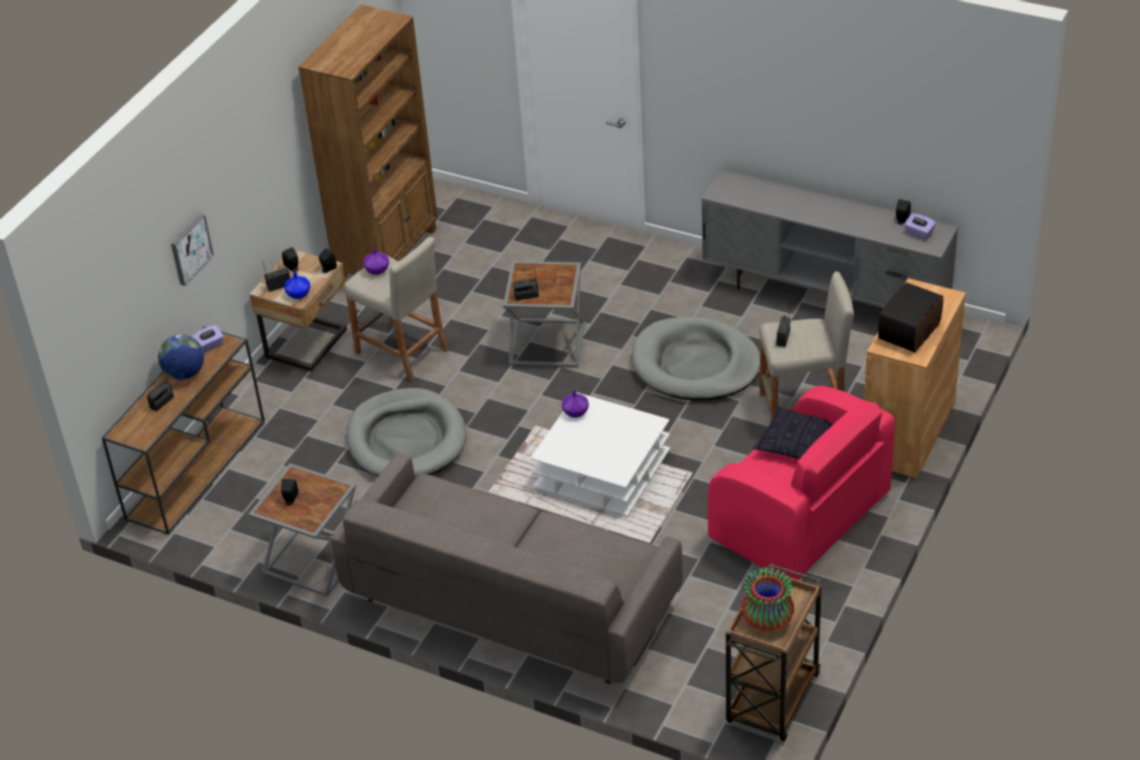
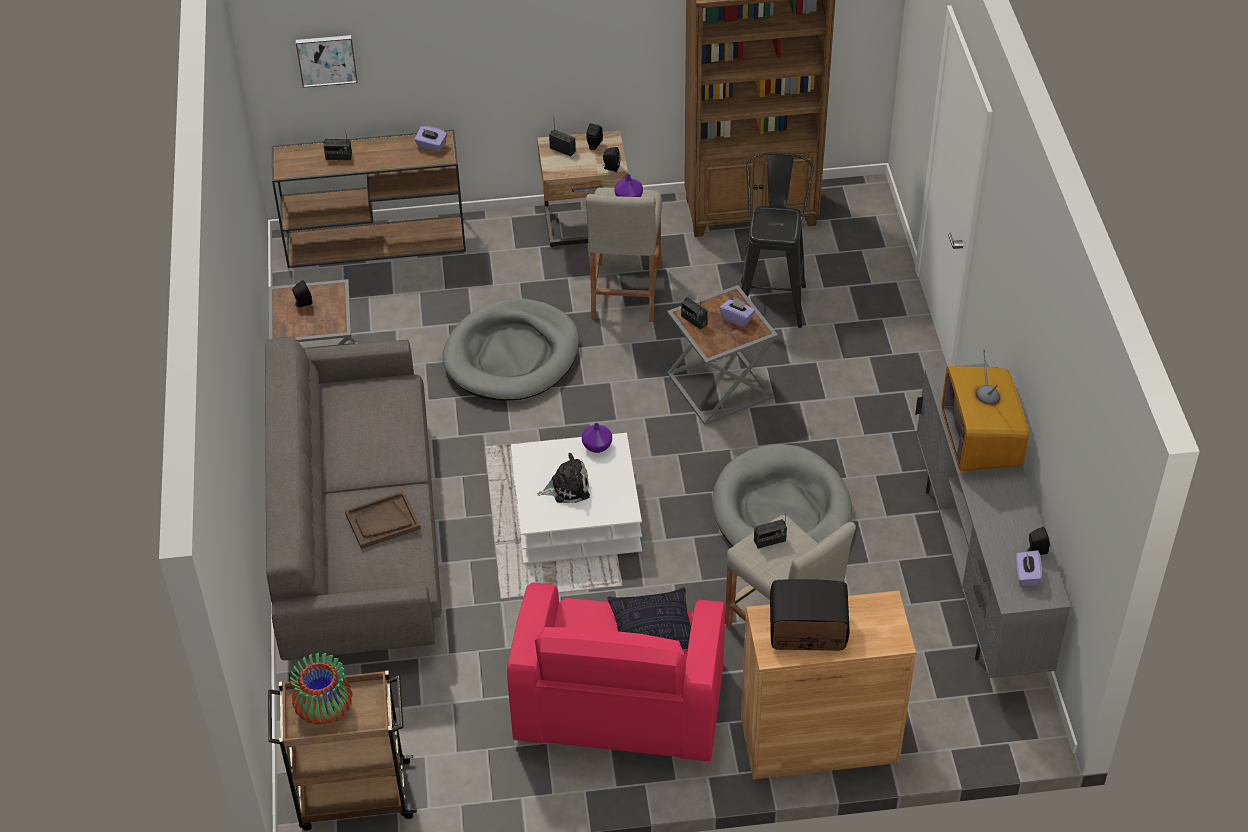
camera: 55 degrees right, 5 degrees up
globe [158,335,204,380] -> none
picture [171,214,214,286] -> picture moved to [296,35,357,88]
blue vase [284,272,310,299] -> none
none -> brown tray [345,491,421,549]
none -> plush toy [537,453,590,503]
none -> purple tissue box [720,297,755,327]
none -> black stool [741,153,814,328]
none -> television [941,350,1029,471]

